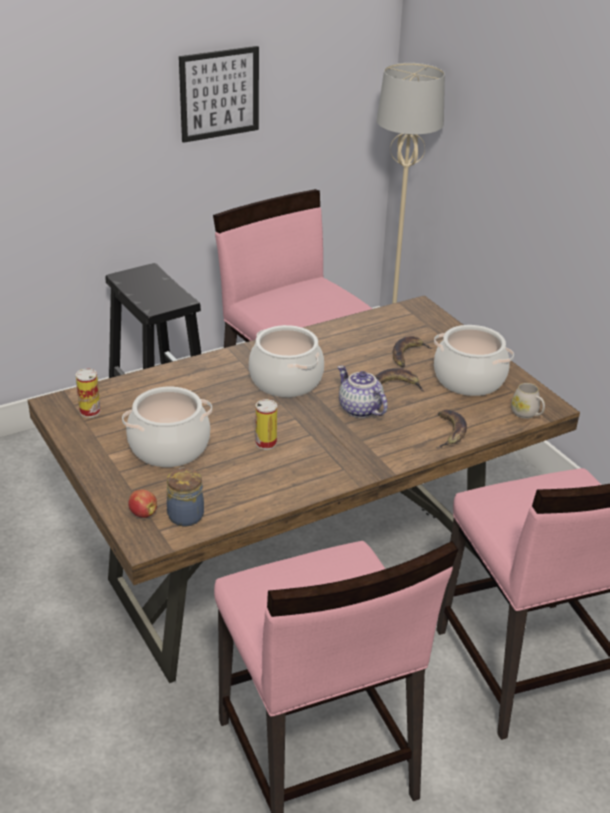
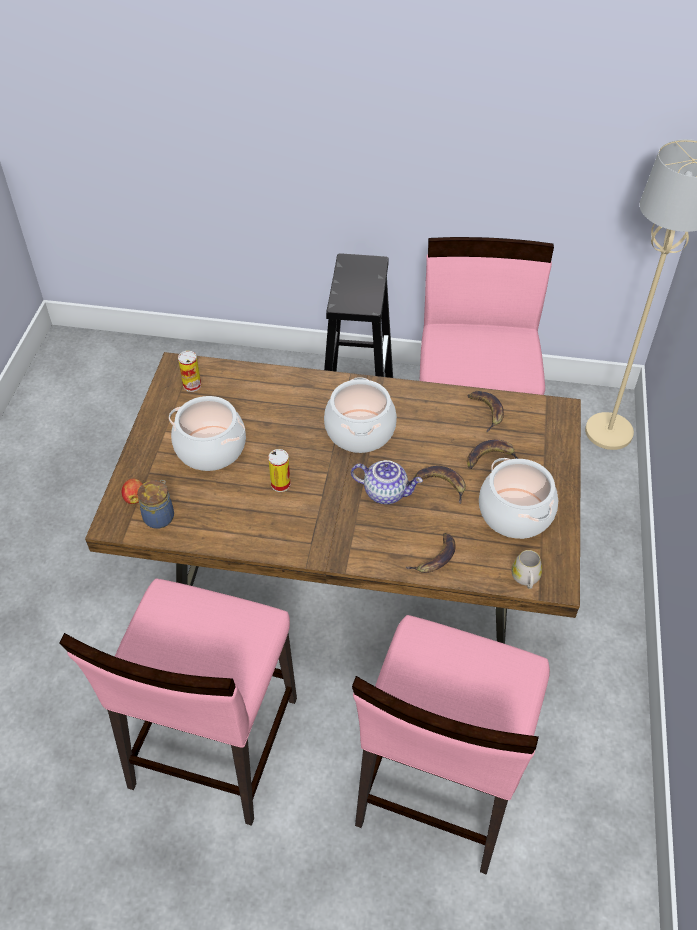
camera: 40 degrees right, 15 degrees up
picture [179,46,259,143] -> none
teapot [338,366,388,418] -> teapot turned 105 degrees clockwise [351,460,423,504]
none -> banana [468,391,504,432]

